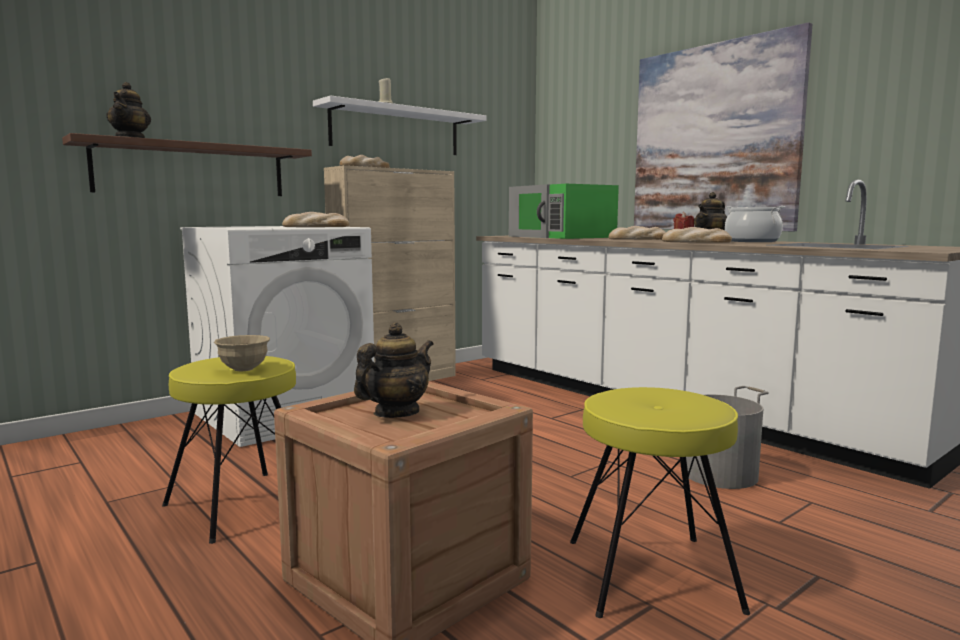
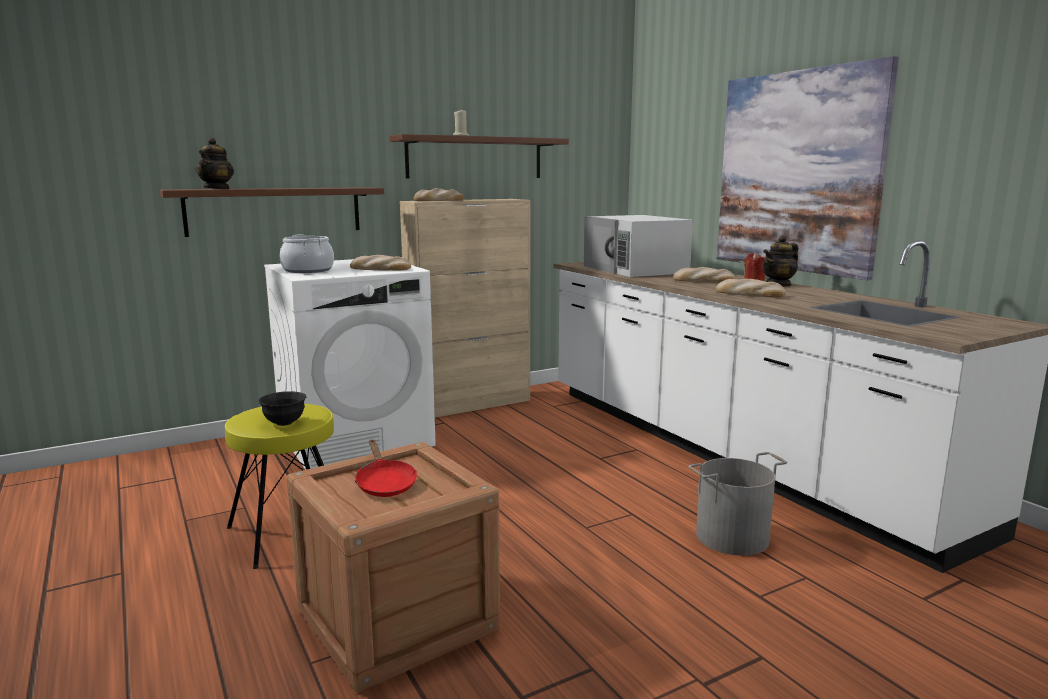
camera: 10 degrees right, 5 degrees up
beige bowl [214,335,270,371] -> black bowl [258,391,306,426]
white shelf [313,95,487,155] -> brown shelf [389,134,569,178]
teapot [354,322,433,418] -> red frying pan [355,440,417,497]
green microwave [509,184,619,239] -> white microwave [584,215,693,277]
yellow stool [570,387,750,618] -> none
cooking pot [725,206,785,242] -> cooking pot moved to [280,234,334,273]

